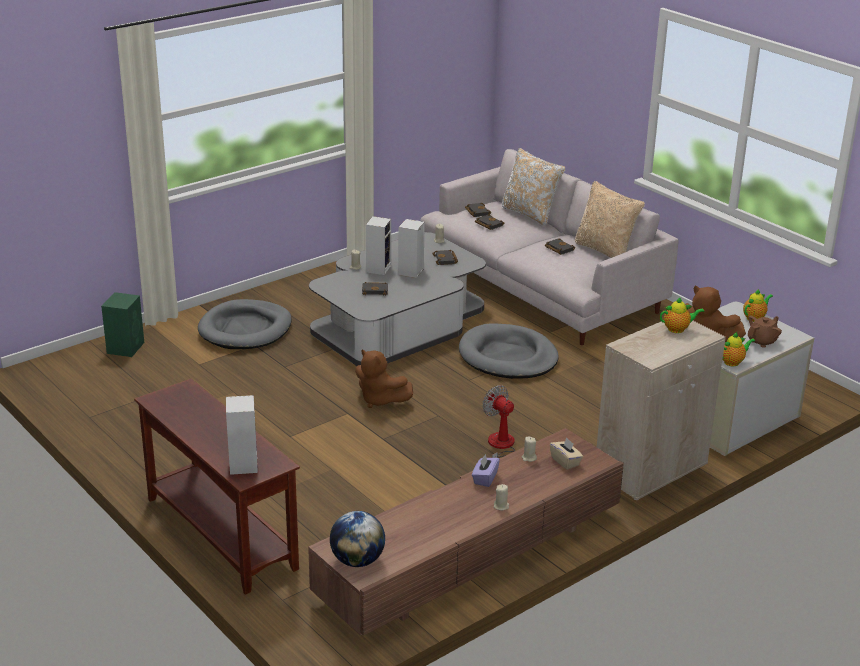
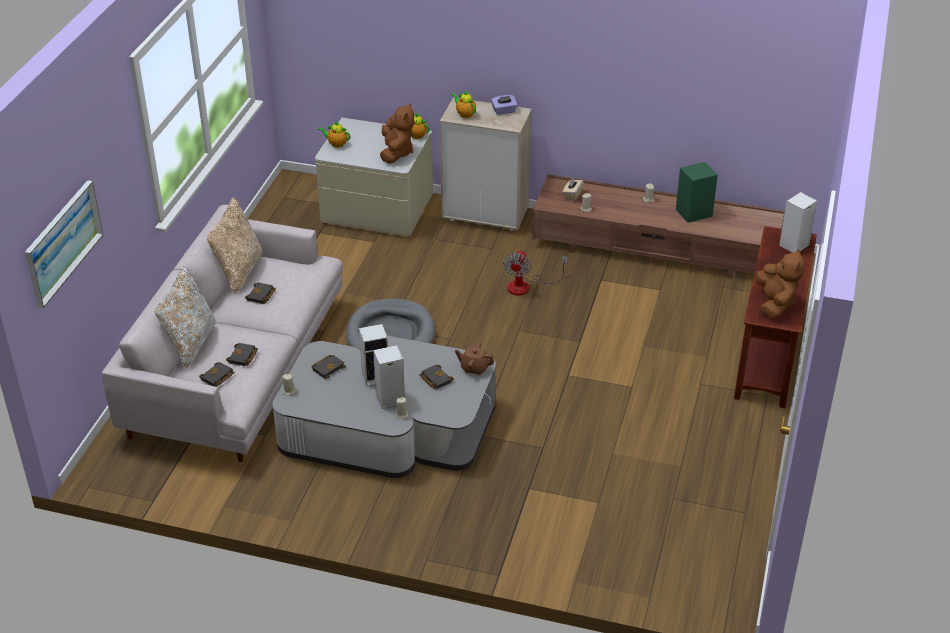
camera: 125 degrees left, 10 degrees up
green speaker [101,292,144,357] -> green speaker moved to [676,162,718,223]
grey dog bed [198,299,292,349] -> none
globe [330,511,385,567] -> none
brown plush toy [355,349,413,408] -> brown plush toy moved to [756,249,804,319]
purple tissue box [472,454,500,487] -> purple tissue box moved to [491,95,517,115]
brown teapot [748,316,782,348] -> brown teapot moved to [455,342,494,375]
none -> picture [25,180,103,308]

